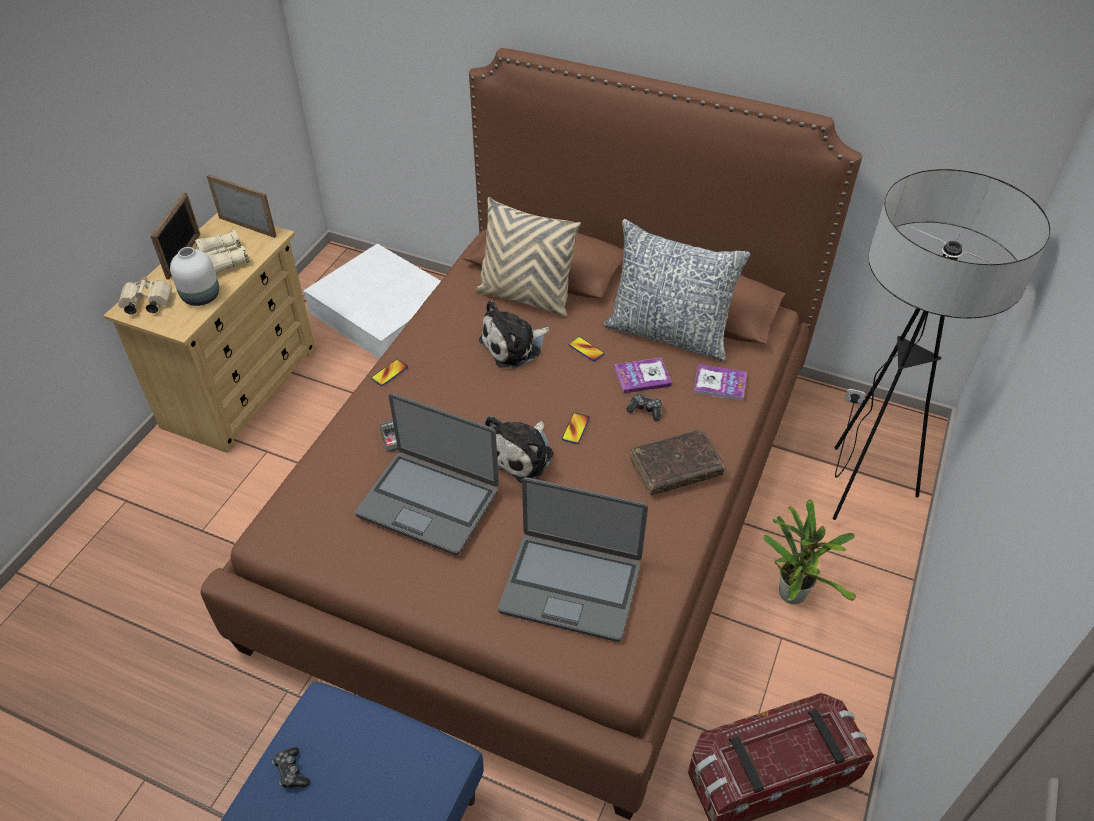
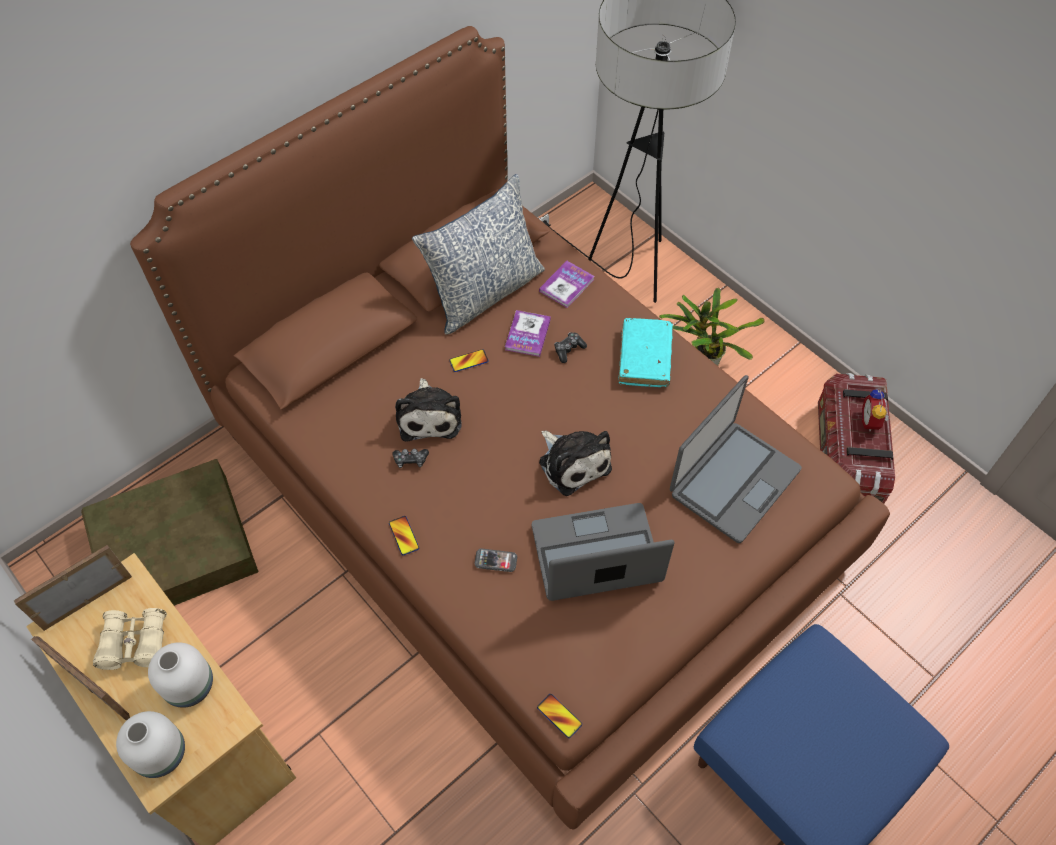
camera: 65 degrees left, 10 degrees up
beige binoculars [118,277,172,315] -> white vase [116,711,185,778]
game controller [272,747,310,788] -> game controller moved to [392,449,429,468]
white storage box [304,244,441,359] -> brown storage box [81,459,258,606]
laptop [355,393,499,555] -> laptop turned 150 degrees counterclockwise [532,503,675,601]
beige pillow [476,197,581,316] -> none
phone [562,413,590,444] -> phone moved to [537,694,582,738]
brown book [630,430,725,495] -> turquoise book [619,318,673,387]
none -> alarm clock [862,389,889,432]

